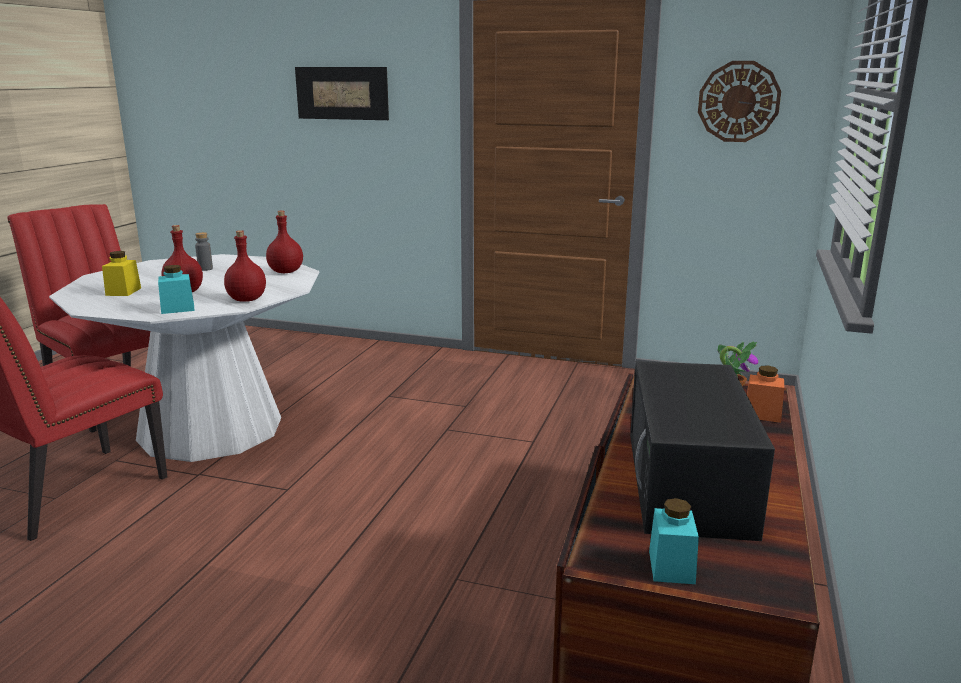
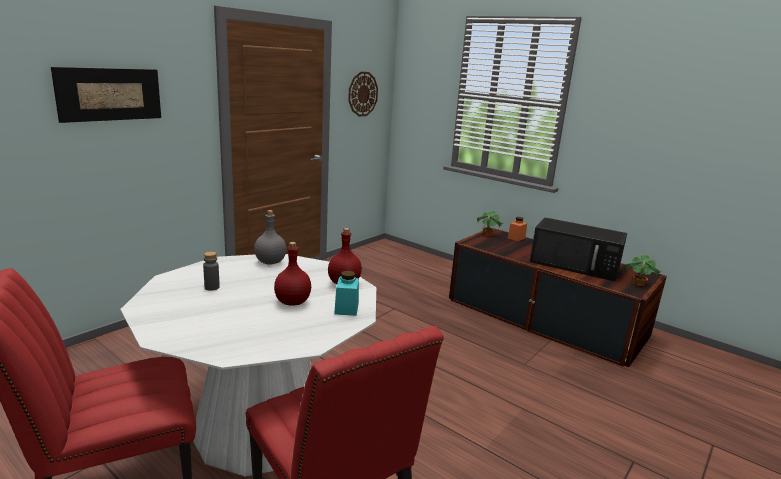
camera: 70 degrees left, 0 degrees up
yellow jar [102,251,141,296] -> none
red bottle [266,211,303,273] -> grey bottle [254,210,286,265]
turquoise jar [649,498,699,584] -> potted plant [625,254,661,286]

